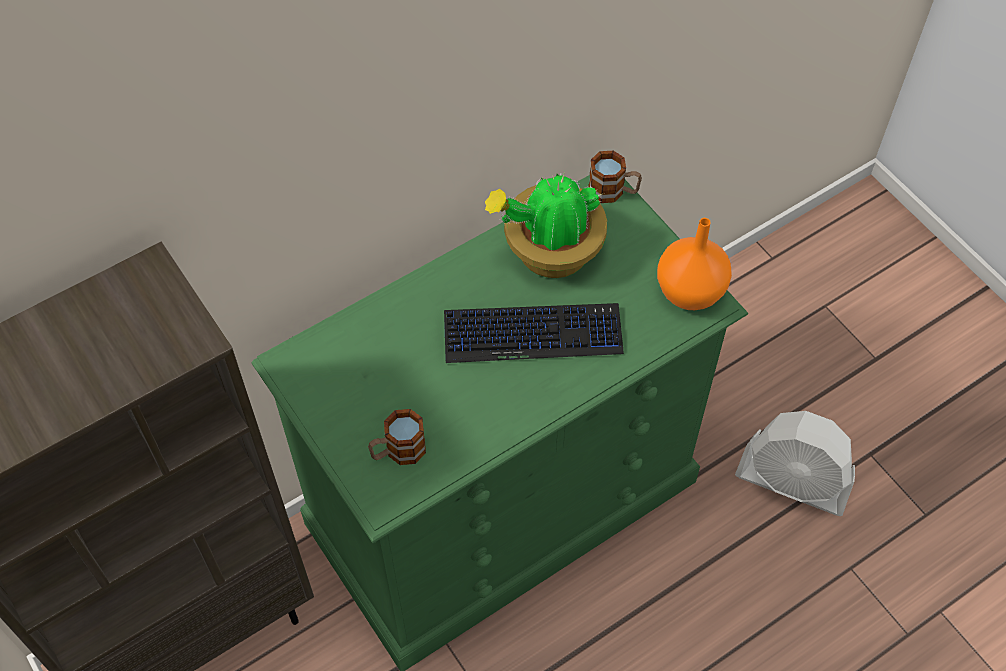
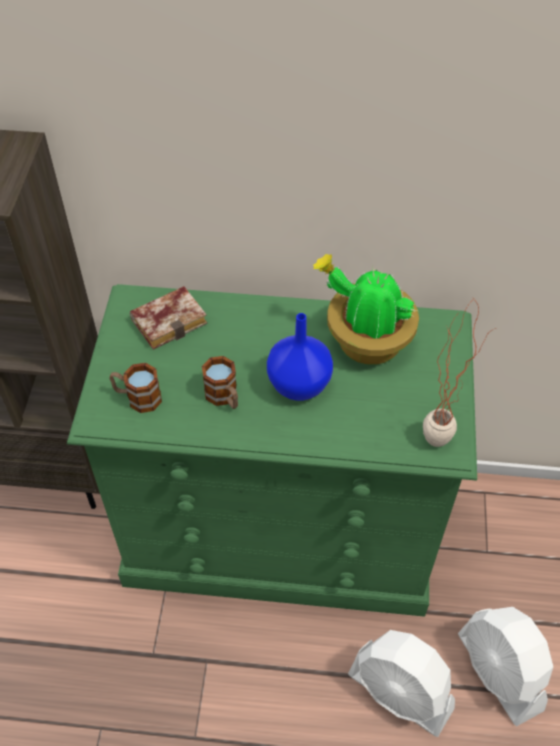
camera: 40 degrees right, 5 degrees down
keyboard [444,303,624,363] -> blue vase [267,313,333,401]
mug [588,151,642,203] -> mug moved to [202,356,238,409]
orange vase [657,218,732,310] -> potted plant [423,298,496,447]
none -> book [130,286,207,350]
none -> white fan [348,630,455,737]

